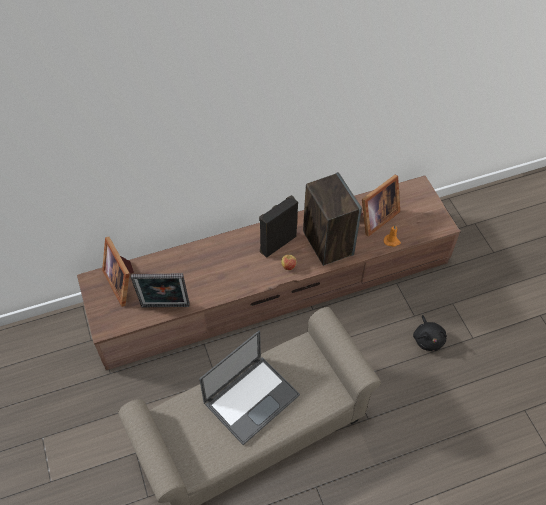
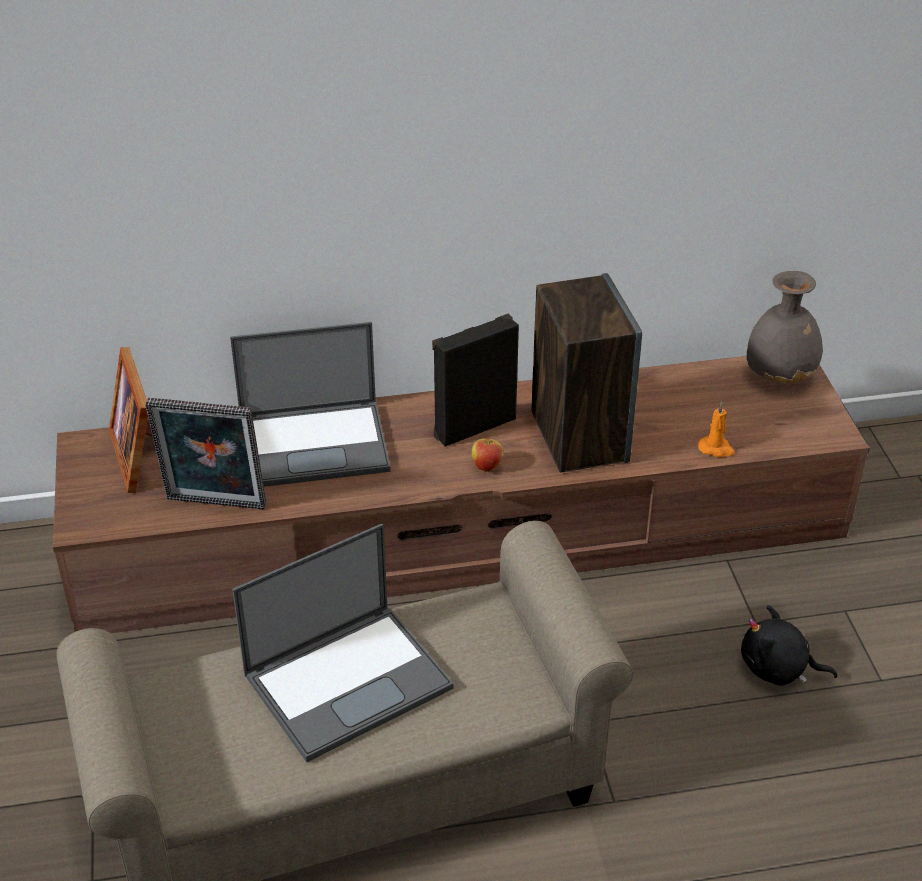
camera: 10 degrees right, 15 degrees down
picture frame [361,175,400,237] -> none
black plush toy [413,315,447,351] -> black plush toy turned 105 degrees clockwise [741,605,837,685]
none -> laptop [230,322,391,487]
none -> grey vase [747,271,823,383]

